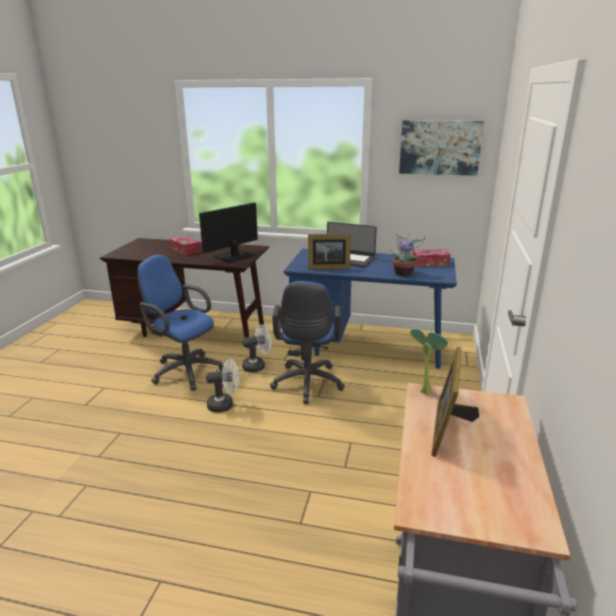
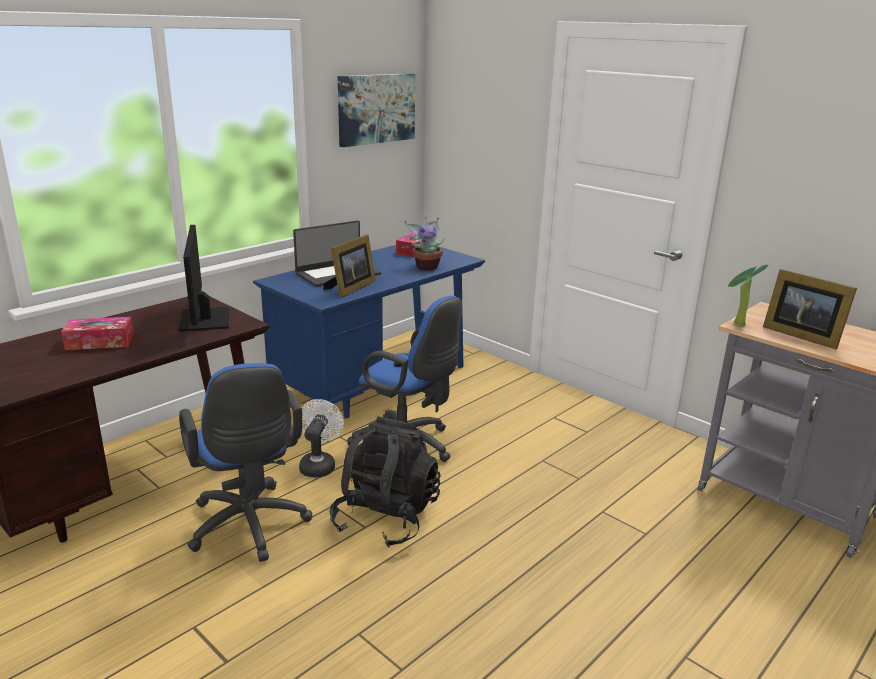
camera: 60 degrees left, 0 degrees up
blue office chair [138,254,226,391] -> blue office chair turned 90 degrees counterclockwise [179,363,312,562]
white fan [206,359,239,412] -> black backpack [330,416,441,548]

